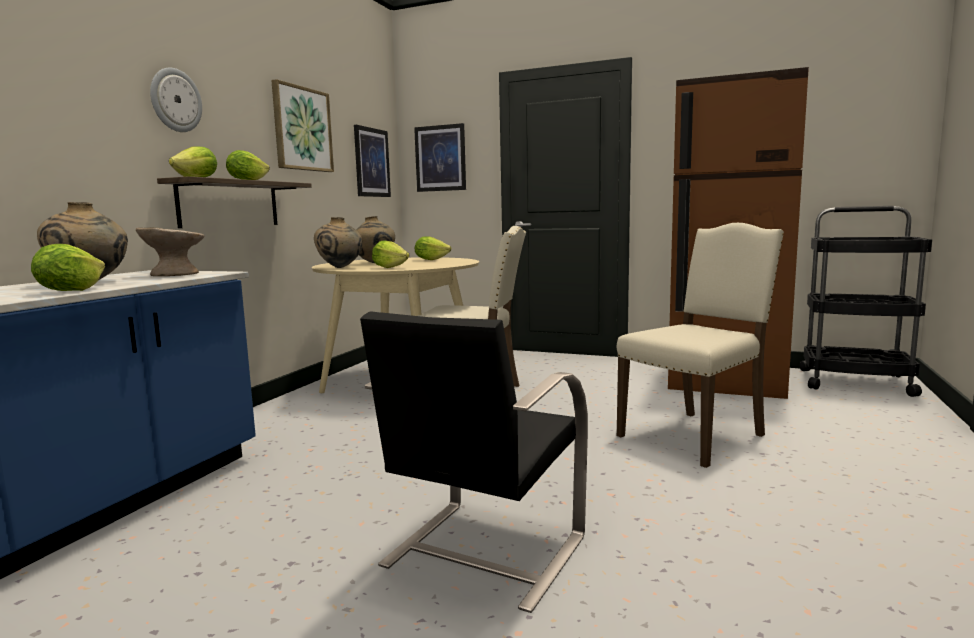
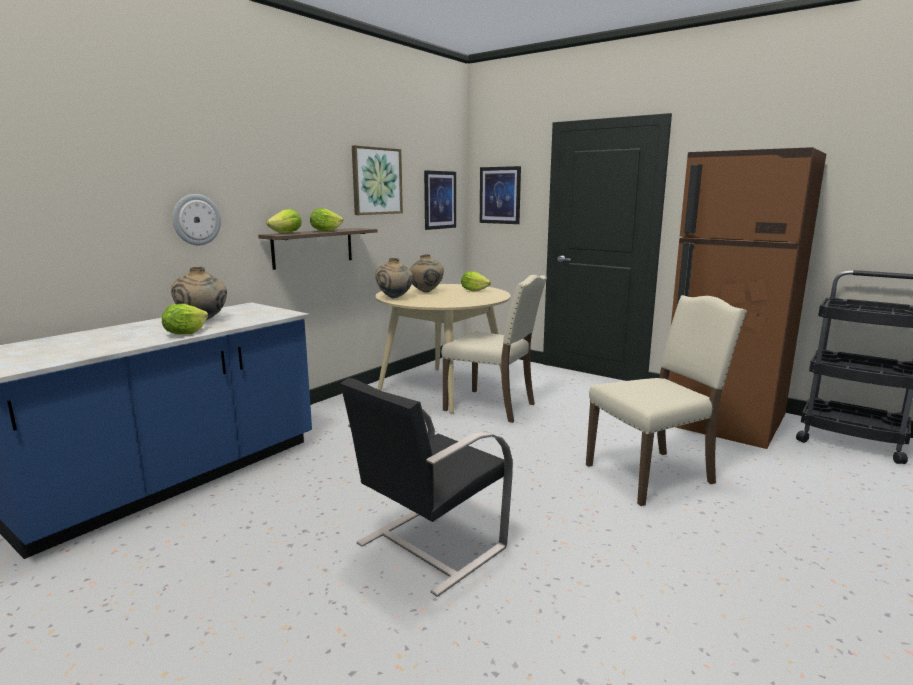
camera: 15 degrees right, 5 degrees up
beige bowl [136,227,204,276] -> none
wall clock [150,67,202,132] -> wall clock moved to [172,194,221,245]
lettuce [372,240,409,268] -> none

